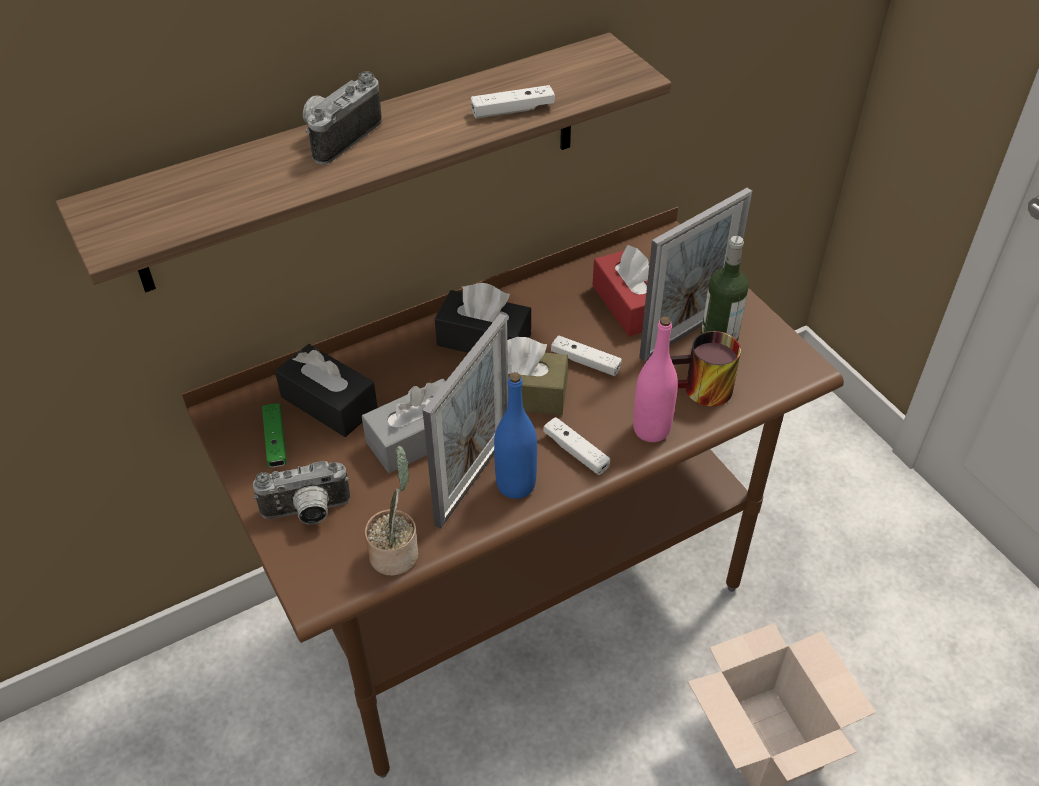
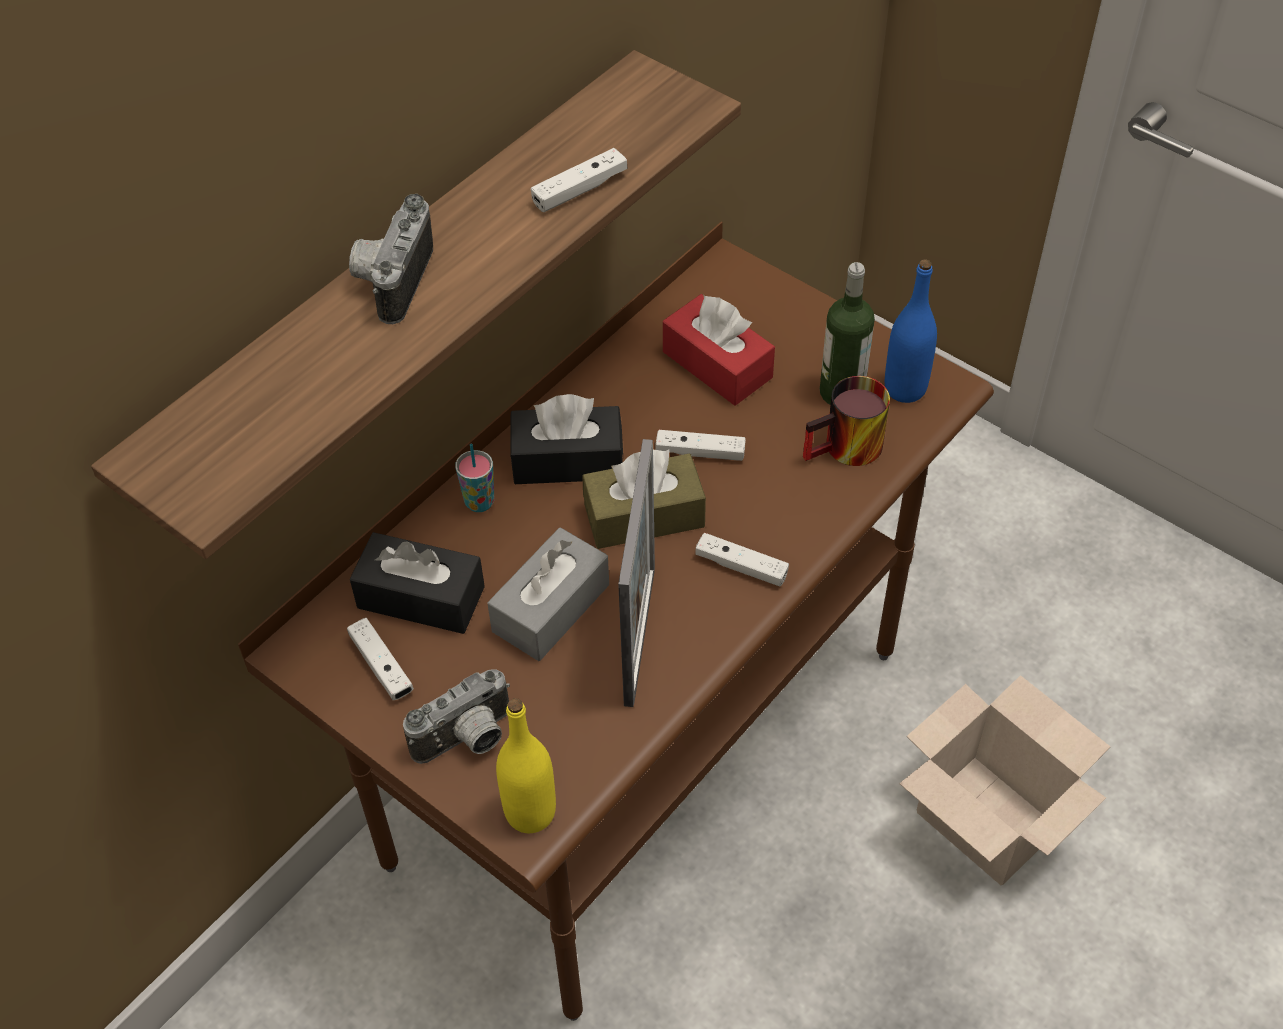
camera: 20 degrees left, 5 degrees up
green game controller [262,403,287,467] -> white game controller [347,618,414,700]
potted plant [364,445,418,576] -> none
blue bottle [494,372,537,499] -> blue bottle moved to [885,259,937,403]
pink bottle [633,316,678,442] -> none
picture frame [639,188,752,361] -> none
none -> cup [455,443,494,512]
none -> yellow bottle [496,698,556,833]

